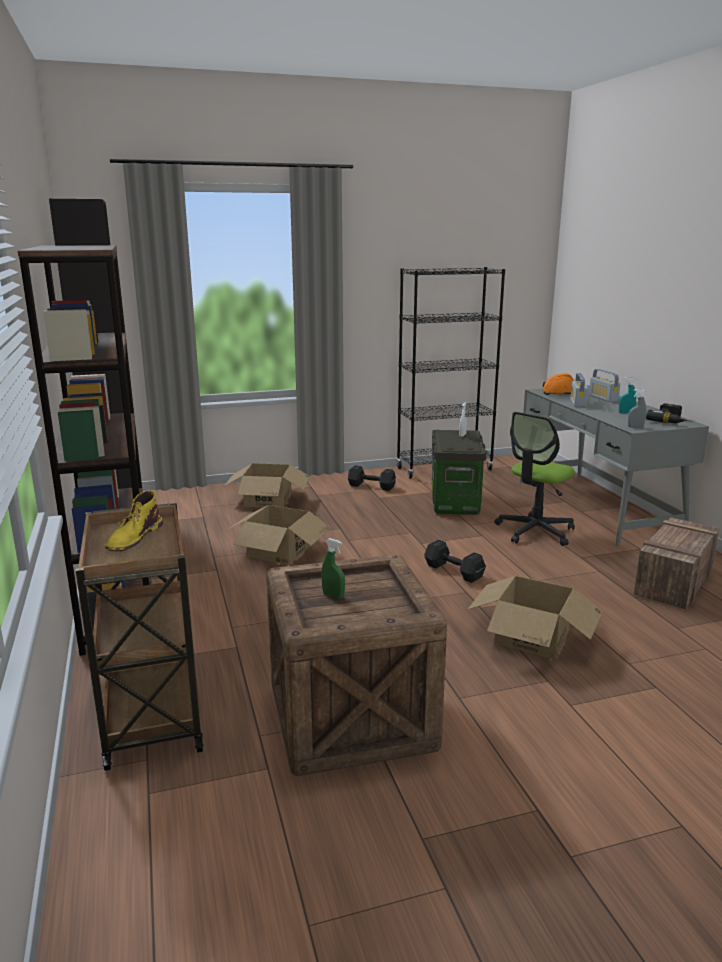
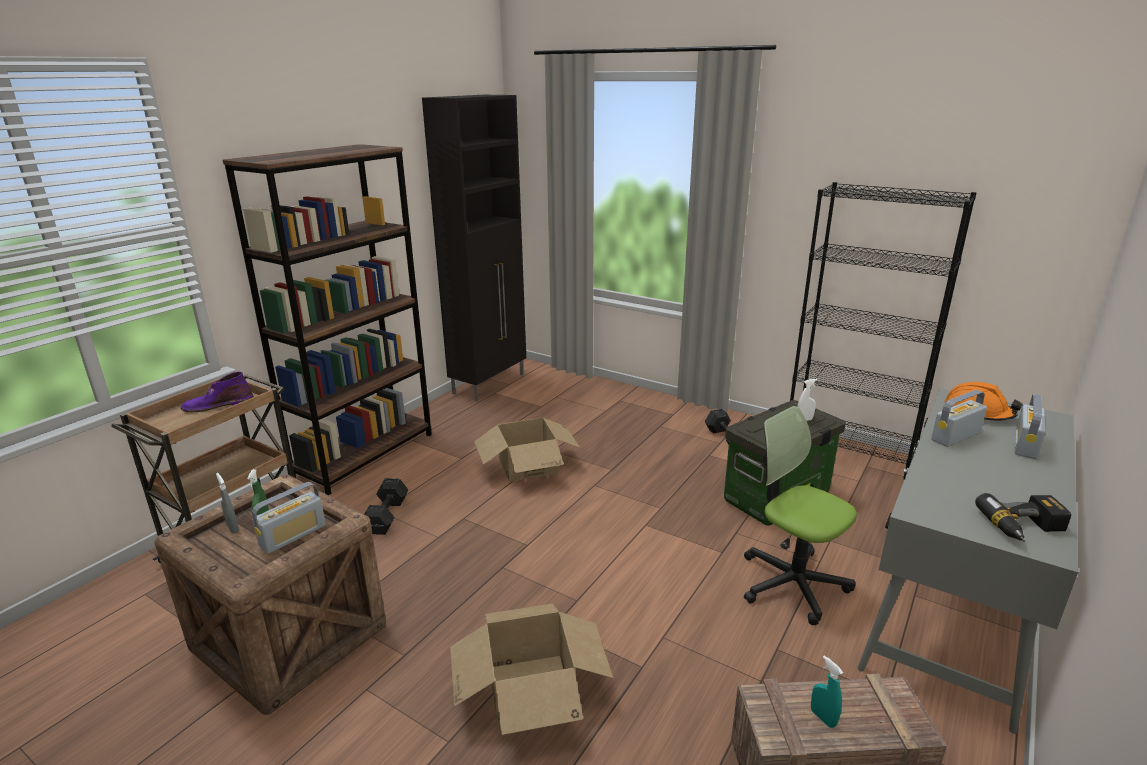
camera: 50 degrees right, 5 degrees up
yellow boot [105,491,163,551] -> purple boot [181,372,254,412]
cardboard box [223,463,310,508] -> none
black dumbbell [424,539,486,583] -> black dumbbell moved to [364,478,409,535]
office chair [495,412,575,546] -> office chair turned 45 degrees clockwise [744,406,857,625]
turquoise spray bottle [619,377,636,414] -> turquoise spray bottle moved to [811,655,843,728]
grey spray bottle [628,389,646,428] -> grey spray bottle moved to [216,473,239,533]
none -> radio [252,482,326,554]

